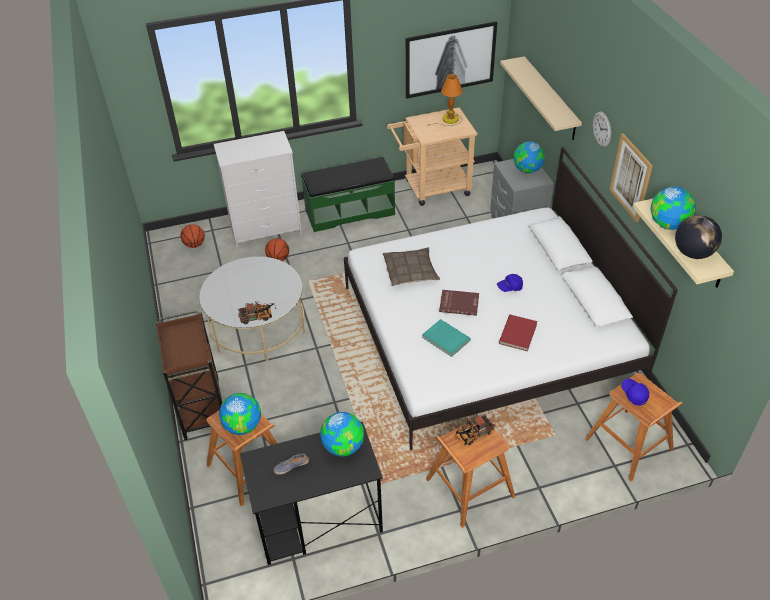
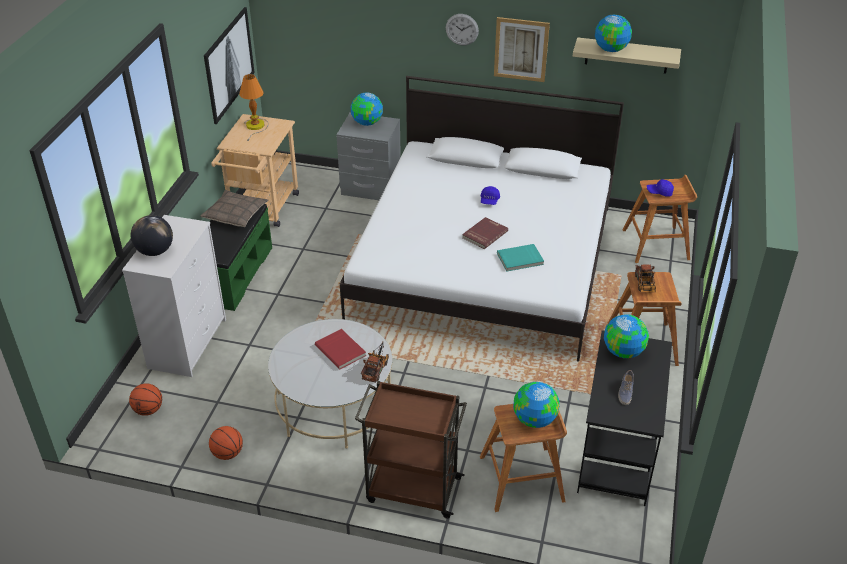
camera: 60 degrees left, 5 degrees down
basketball [265,238,289,261] -> basketball moved to [209,426,243,460]
pillow [383,247,440,286] -> pillow moved to [200,190,269,227]
red book [499,315,537,351] -> red book moved to [315,329,366,370]
beige shelf [500,56,582,140] -> none
globe [675,215,722,259] -> globe moved to [131,215,173,256]

